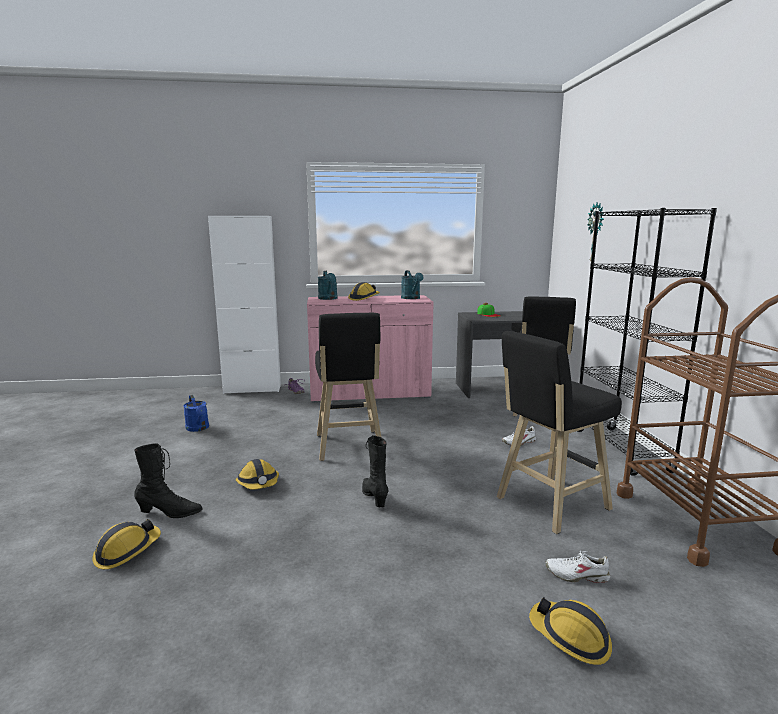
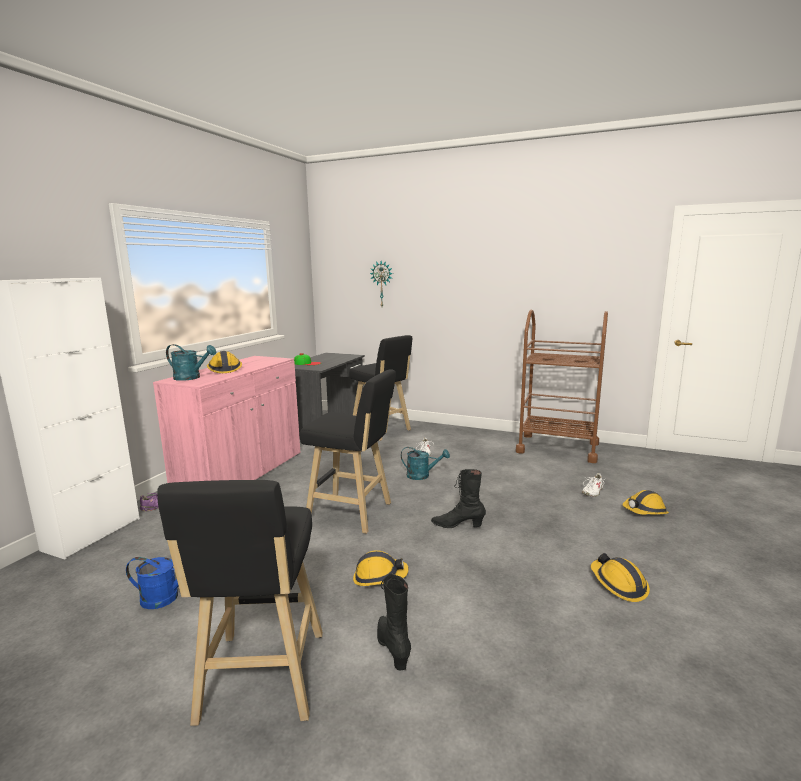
camera: 60 degrees left, 0 degrees up
hard hat [93,519,161,569] -> hard hat moved to [591,553,650,602]
black boot [134,443,203,518] -> black boot turned 45 degrees counterclockwise [377,573,411,671]
turquoise watering can [401,270,423,299] -> turquoise watering can moved to [401,447,450,480]
black stool [497,331,622,534] -> black stool moved to [157,480,323,726]
black bookcase [578,208,717,476] -> none

